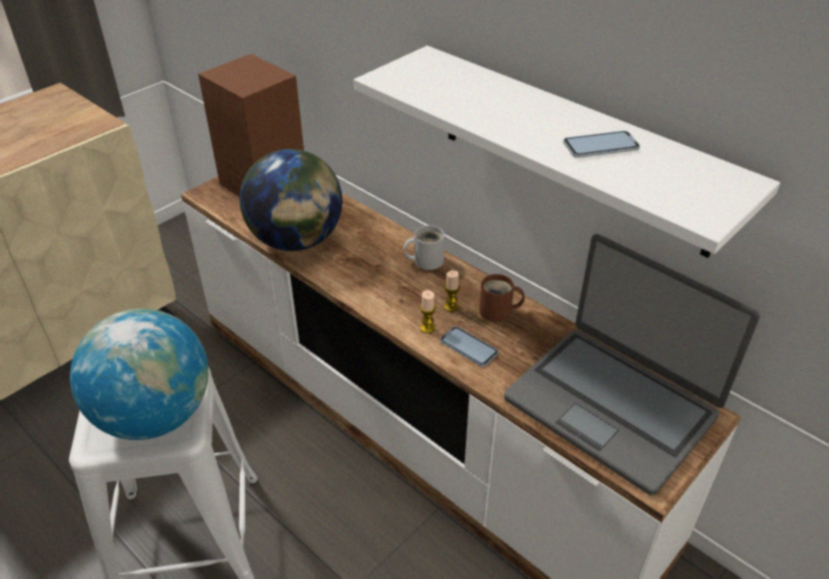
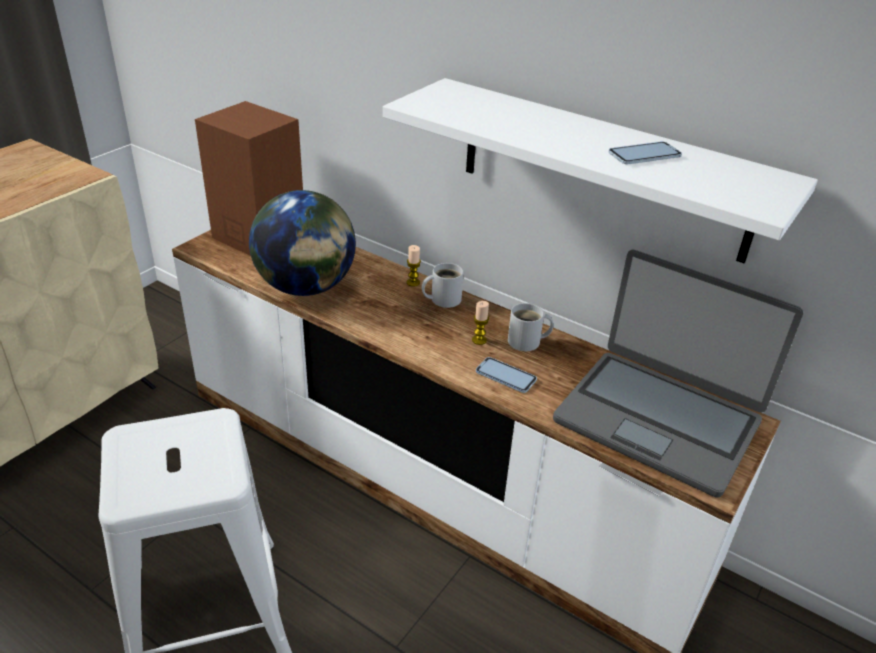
camera: 10 degrees left, 5 degrees down
globe [70,309,209,440] -> none
candle [420,290,436,333] -> candle moved to [407,245,421,287]
brown mug [479,274,525,322] -> white mug [508,303,554,351]

